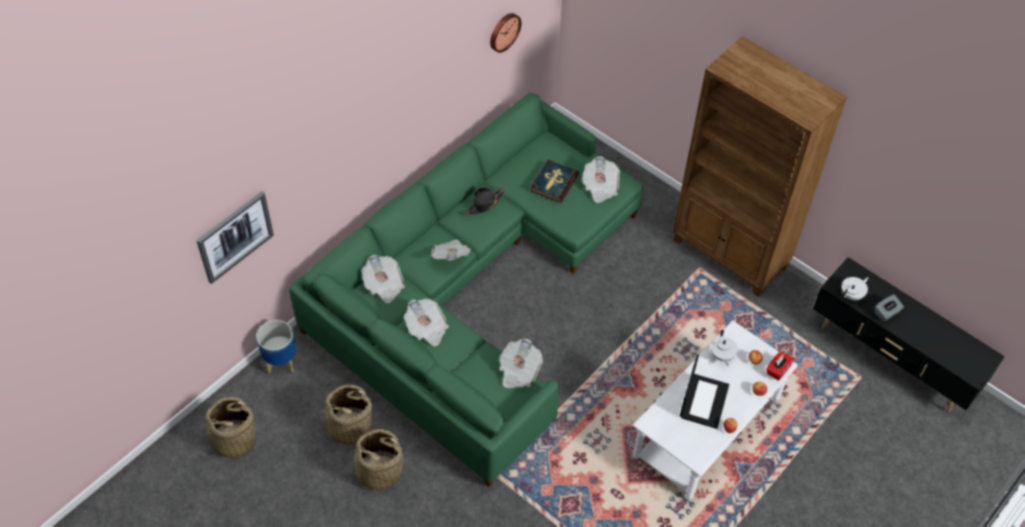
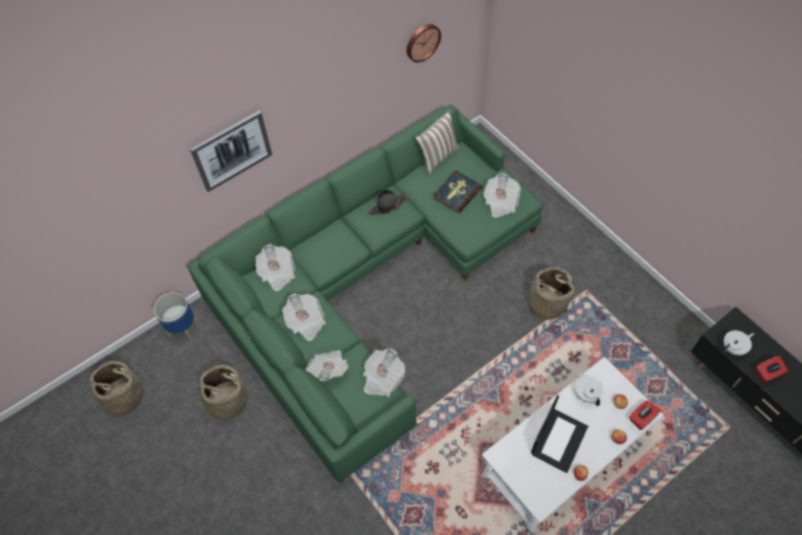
camera: 15 degrees right, 5 degrees up
picture [196,191,274,284] -> picture moved to [190,110,272,192]
basket [343,429,408,491] -> basket moved to [519,267,576,319]
newspaper [431,240,471,261] -> newspaper moved to [306,350,349,381]
brown bookcase [673,36,847,297] -> none
white teapot [711,330,738,366] -> white teapot turned 150 degrees clockwise [575,371,603,406]
grey tissue box [875,294,904,322] -> red tissue box [755,356,788,382]
none -> pillow [415,111,460,175]

